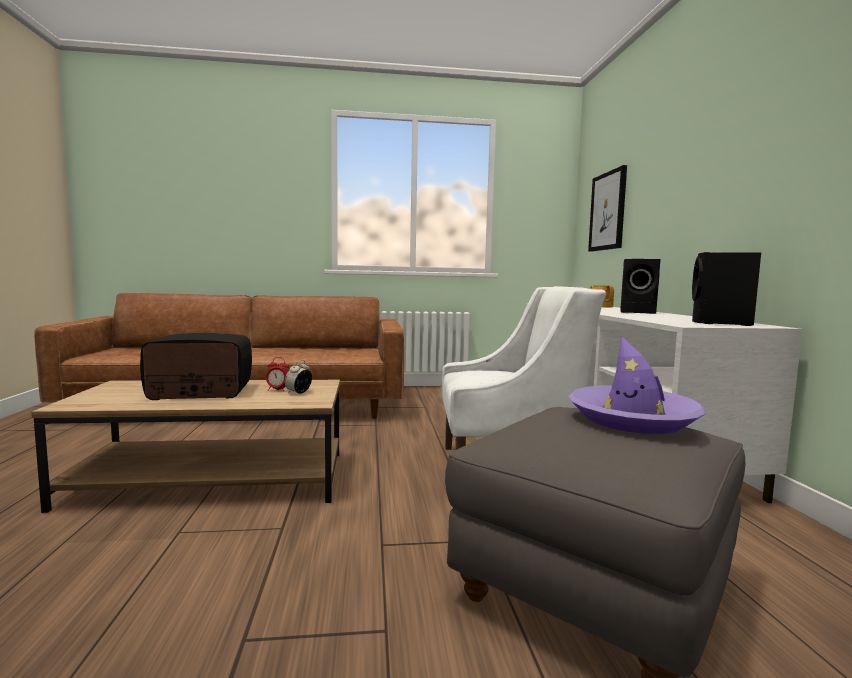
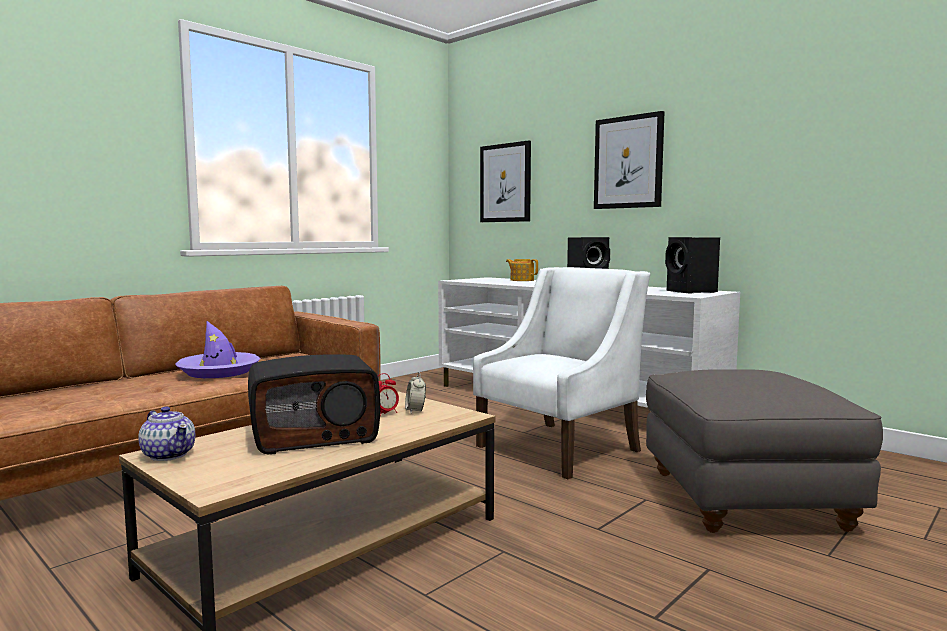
camera: 40 degrees left, 0 degrees up
radio [140,333,252,400] -> radio turned 150 degrees counterclockwise [248,354,380,455]
purple hat [568,336,706,434] -> purple hat moved to [175,321,260,378]
none -> teapot [138,406,195,461]
none -> picture [594,111,664,209]

